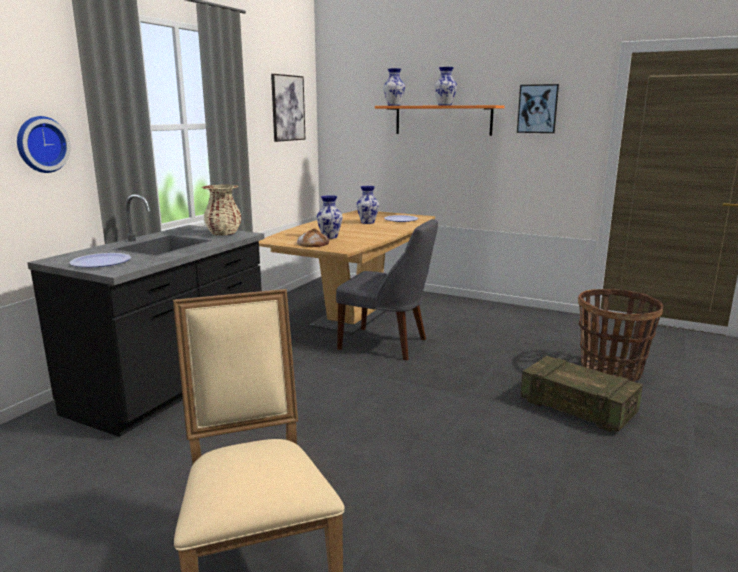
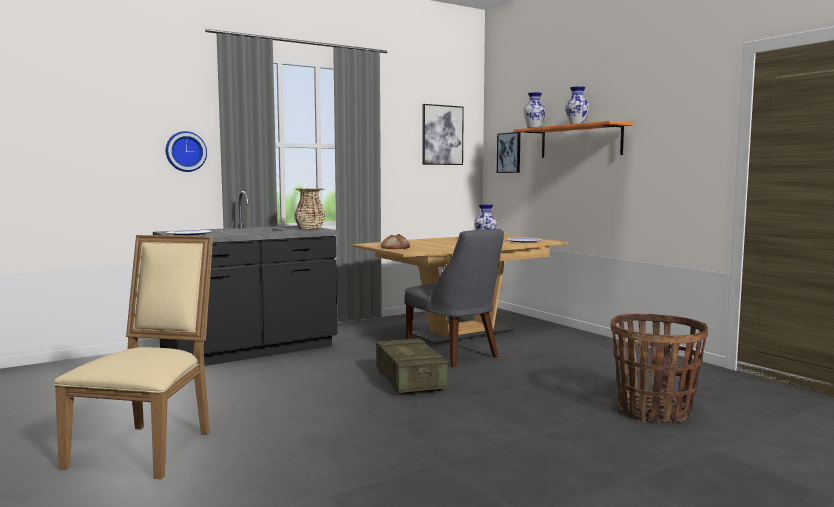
camera: 30 degrees right, 10 degrees down
vase [317,195,342,239] -> none
picture [517,84,559,133] -> picture moved to [497,132,520,173]
crate [521,356,643,432] -> crate moved to [376,338,448,395]

